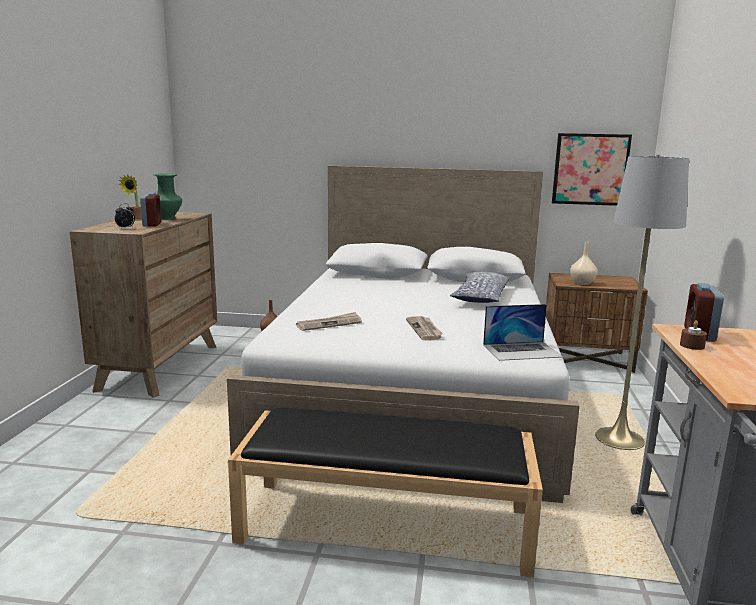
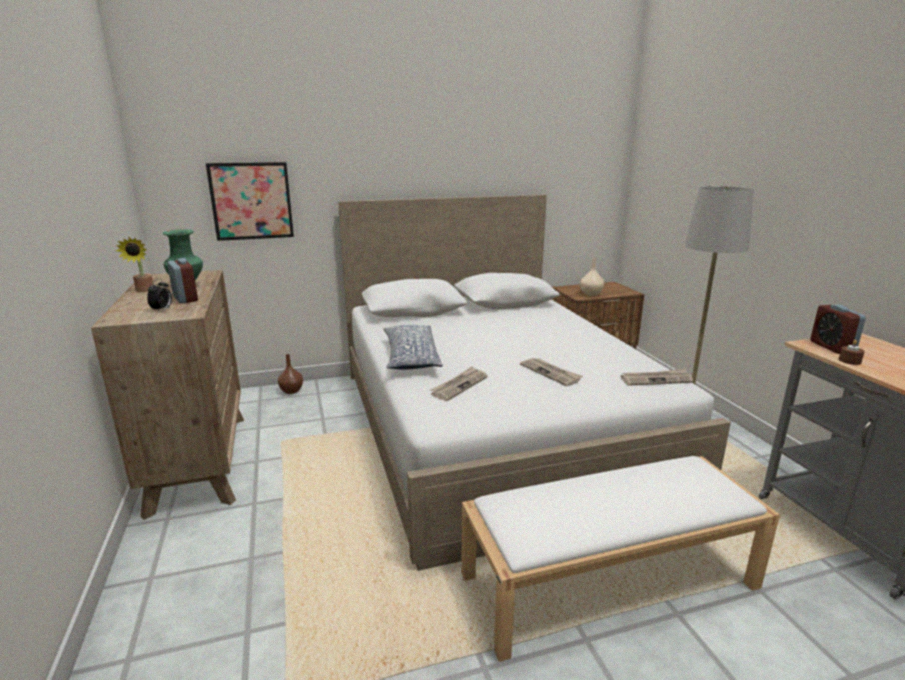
camera: 25 degrees left, 5 degrees up
black bench [228,408,543,578] -> white bench [461,456,780,662]
pillow [450,272,510,303] -> pillow moved to [383,325,443,369]
laptop [483,304,563,361] -> newspaper [621,369,693,386]
picture [552,133,632,206] -> picture moved to [206,162,294,241]

